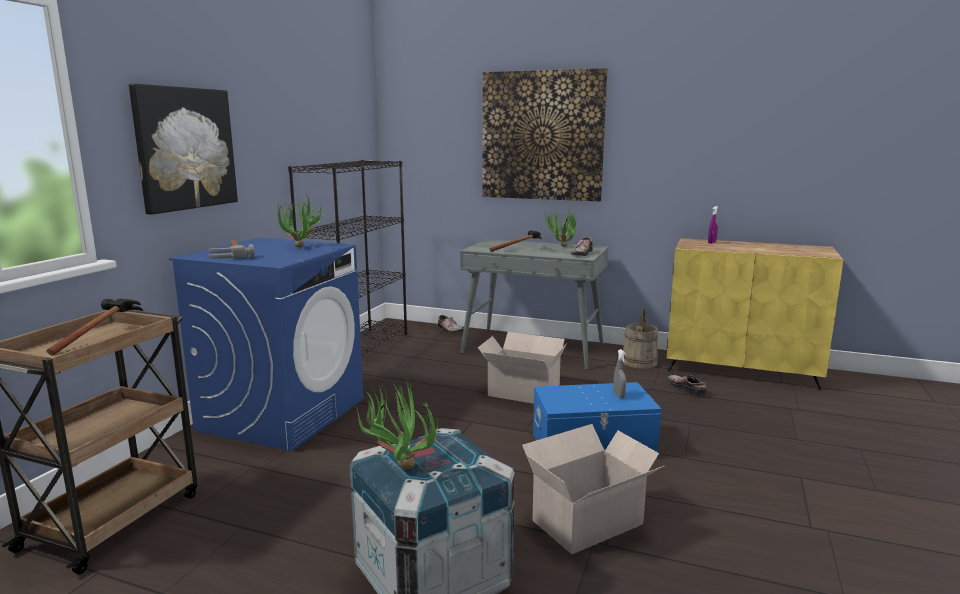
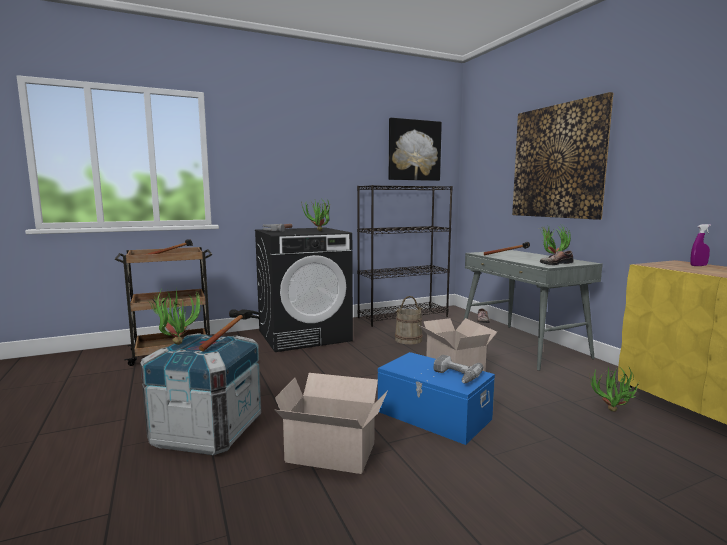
camera: 45 degrees right, 5 degrees down
picture [129,84,238,215] -> picture moved to [389,118,442,181]
blue washing machine [169,237,364,451] -> black washing machine [255,228,353,352]
grey spray bottle [613,349,626,398] -> power drill [434,355,483,383]
beige bucket [623,308,658,369] -> beige bucket moved to [395,296,423,344]
shoe [668,375,706,396] -> potted plant [589,366,639,412]
none -> hammer [199,309,260,351]

